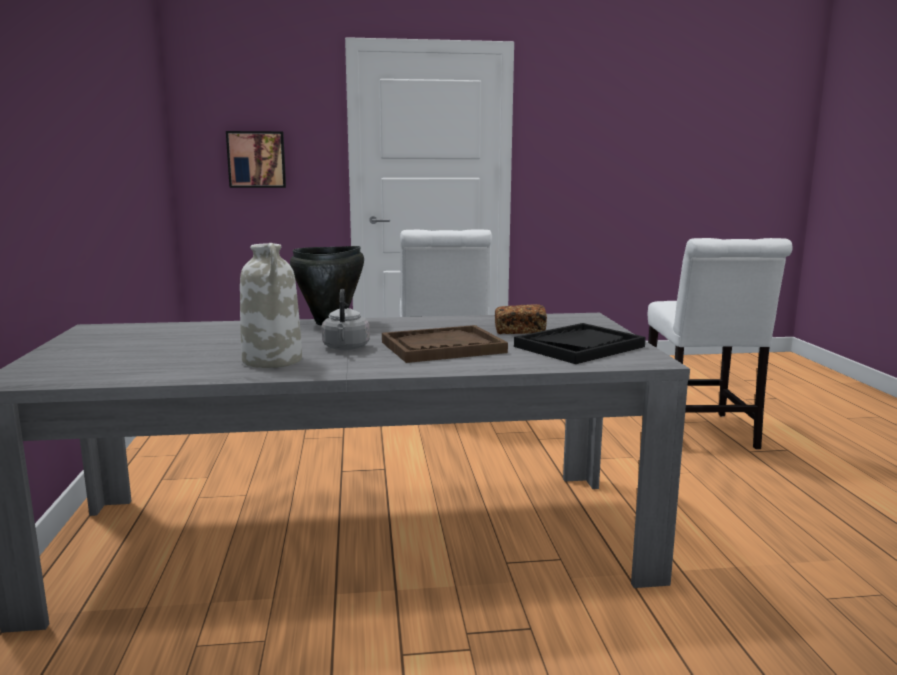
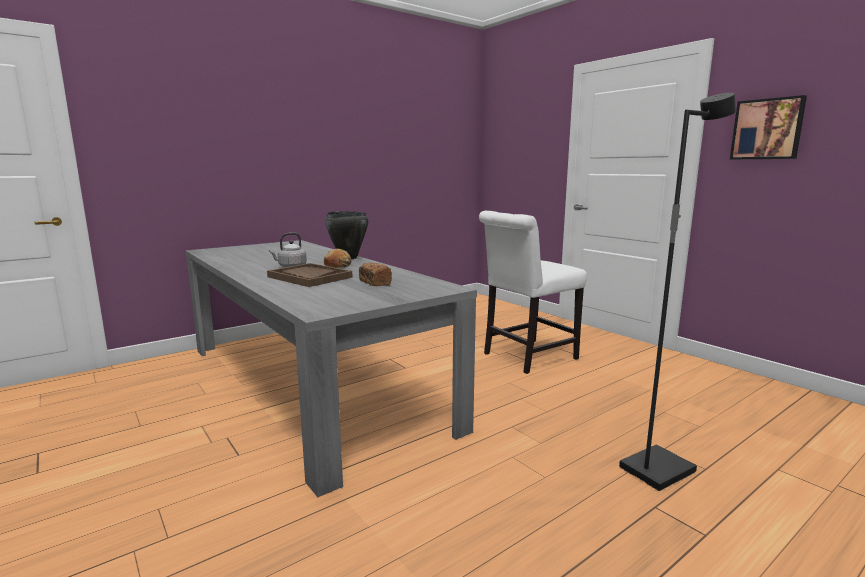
camera: 60 degrees right, 0 degrees up
picture [226,131,286,188] -> picture moved to [730,95,807,160]
white vase [240,243,302,368] -> none
black tray [514,323,646,364] -> none
white chair [648,238,793,449] -> black floor lamp [619,93,736,491]
none -> bread [324,249,352,268]

